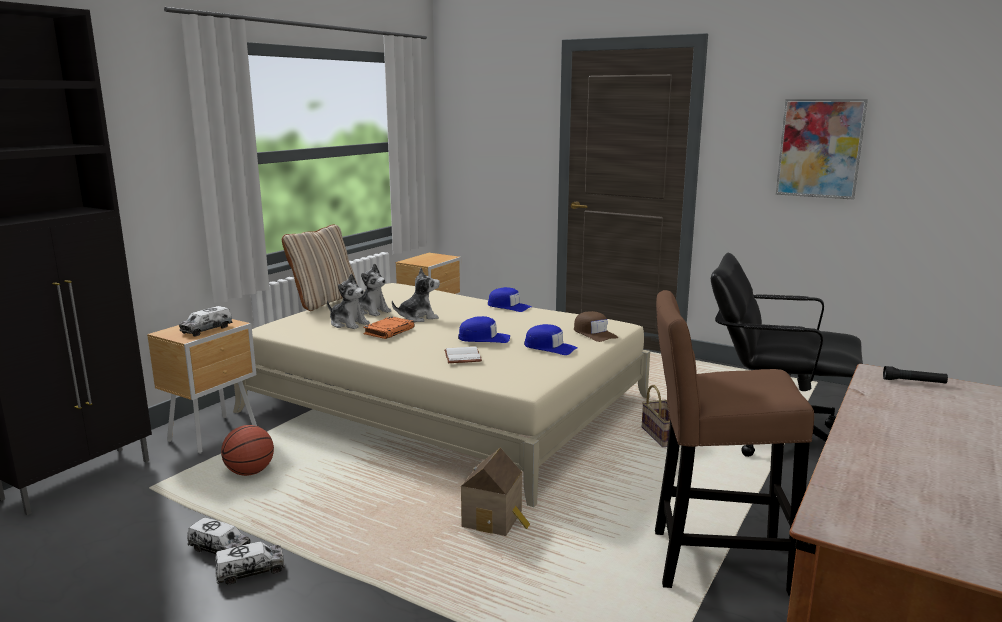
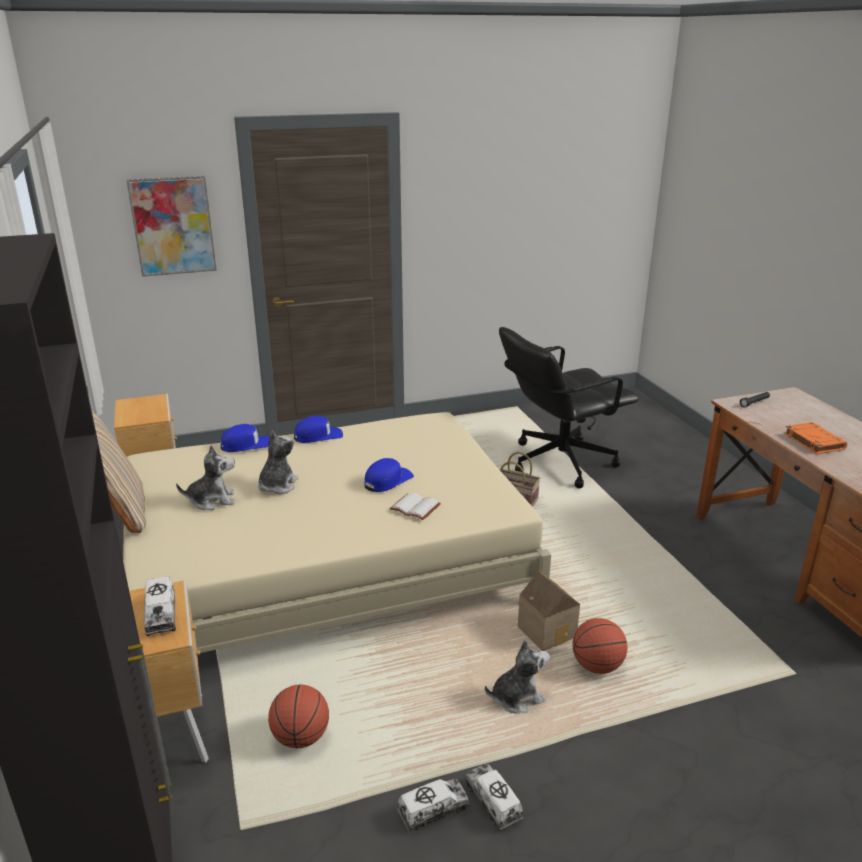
camera: 50 degrees left, 10 degrees up
toy truck [215,542,285,585] -> toy truck turned 45 degrees counterclockwise [465,764,523,830]
plush toy [327,274,370,329] -> plush toy moved to [485,640,550,713]
orange book [363,316,415,339] -> orange book moved to [784,422,847,454]
blue cap [524,324,577,355] -> blue cap moved to [221,424,269,452]
brown cap [574,311,619,342] -> none
brown stool [655,290,814,596] -> none
picture [776,99,868,200] -> picture moved to [126,176,217,277]
none -> basketball [572,618,627,674]

